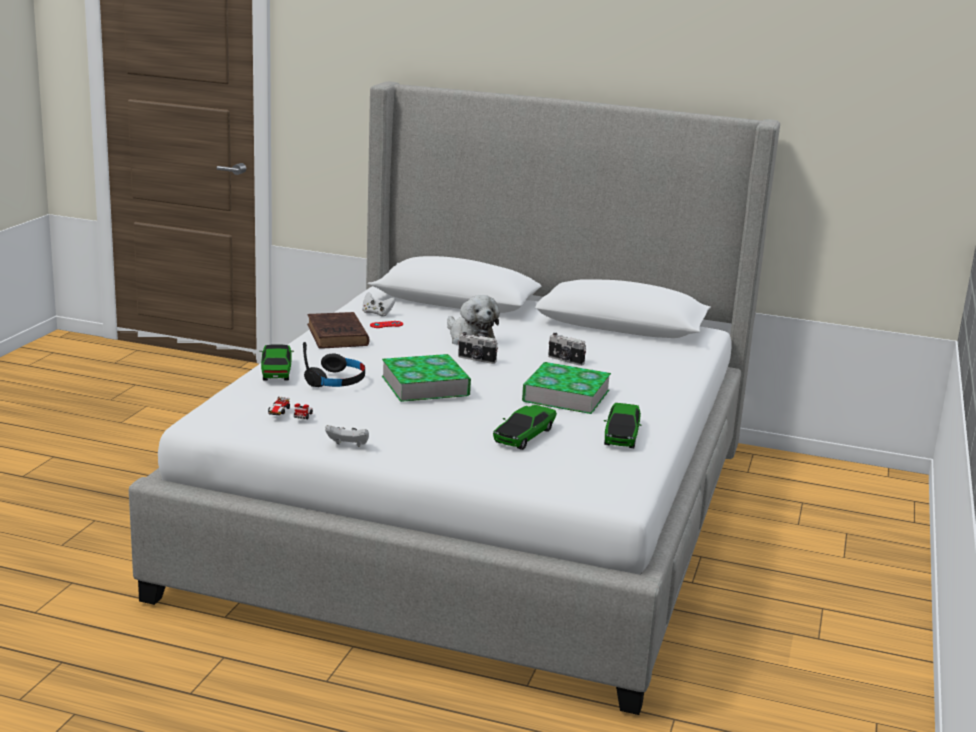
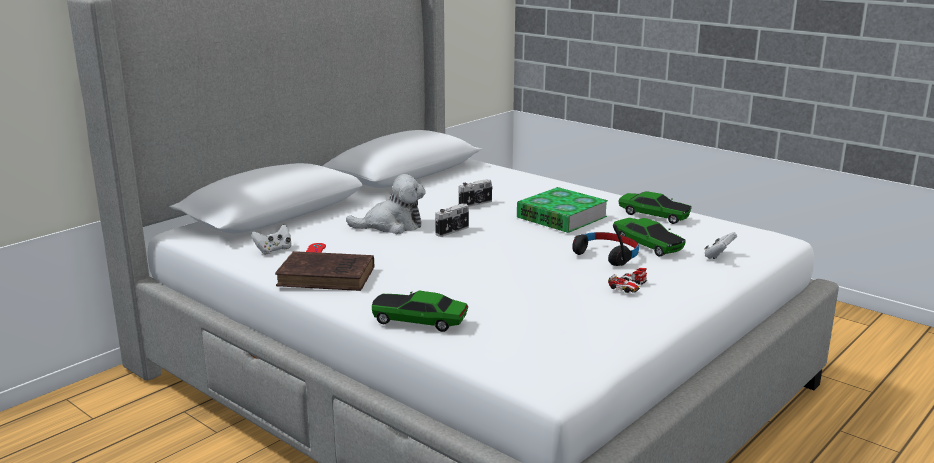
camera: 65 degrees left, 0 degrees up
toy car [268,396,313,419] -> toy car moved to [608,268,647,293]
black headphones [303,342,365,387] -> black headphones moved to [572,224,639,266]
white game controller [325,425,369,447] -> white game controller moved to [705,232,737,259]
book [382,354,471,402] -> none

